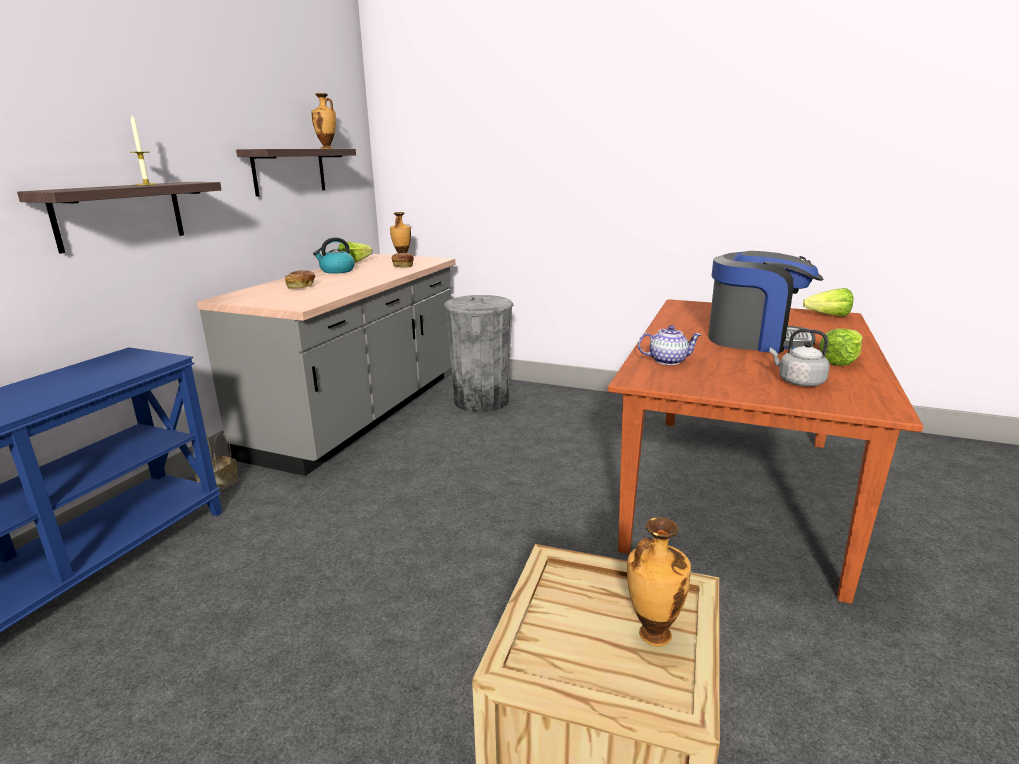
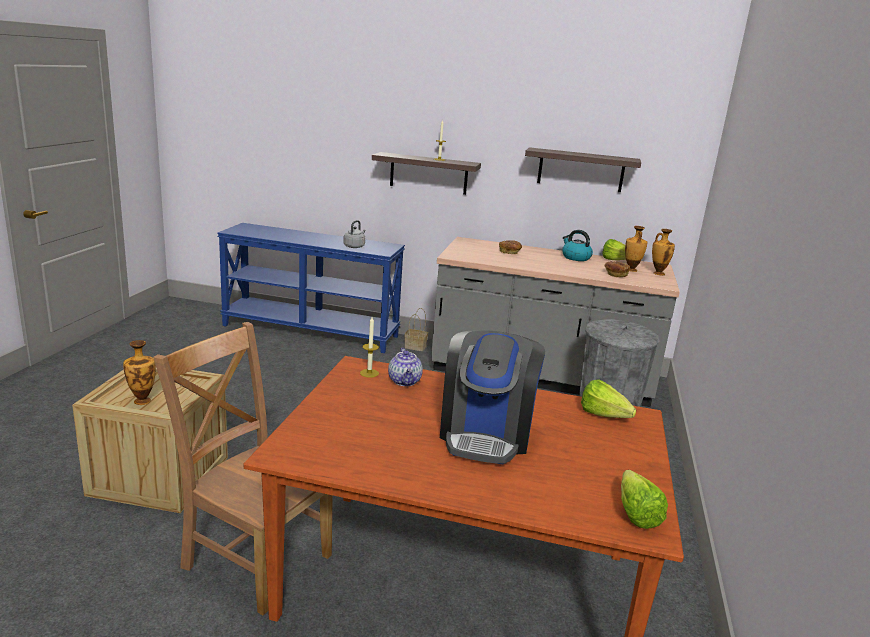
camera: 80 degrees right, 0 degrees up
vase [311,93,336,149] -> vase moved to [625,226,647,272]
grey kettle [769,329,830,386] -> grey kettle moved to [343,220,365,248]
lettuce [819,329,863,366] -> lettuce moved to [581,379,636,418]
none -> brown chair [153,322,333,615]
none -> candle [360,317,379,378]

